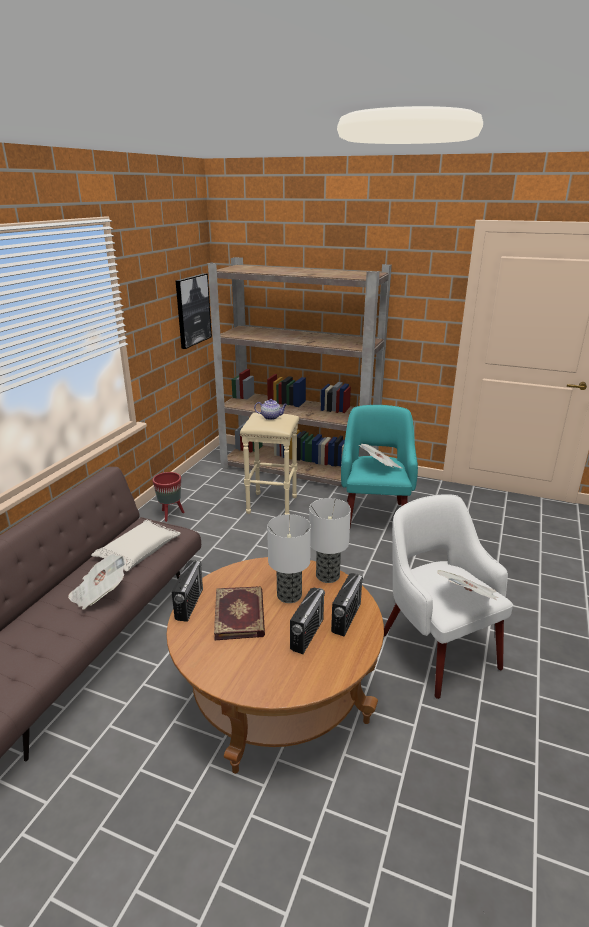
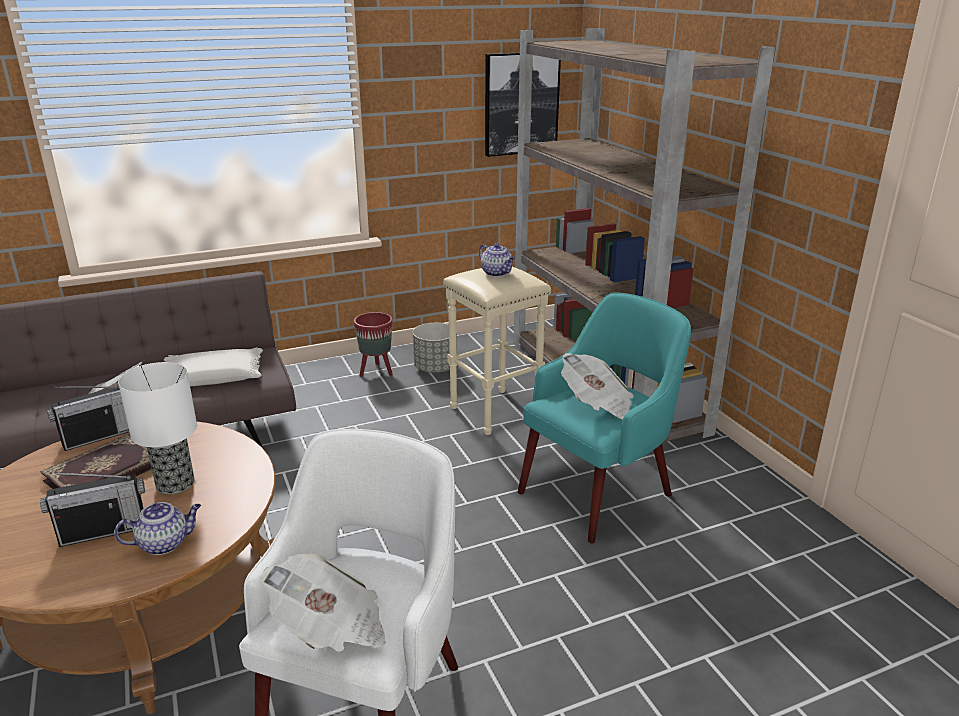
camera: 45 degrees right, 0 degrees up
table lamp [309,498,351,583] -> none
radio [331,573,363,636] -> teapot [114,502,201,555]
none -> grey planter [413,323,457,373]

